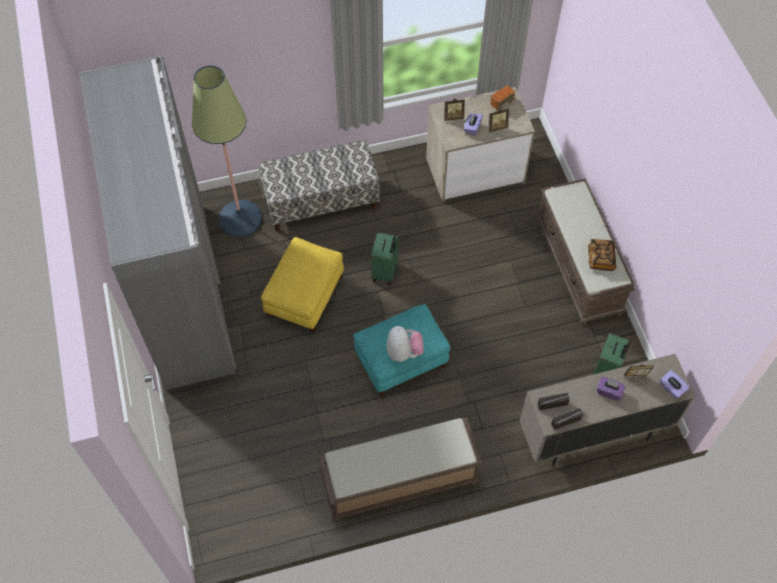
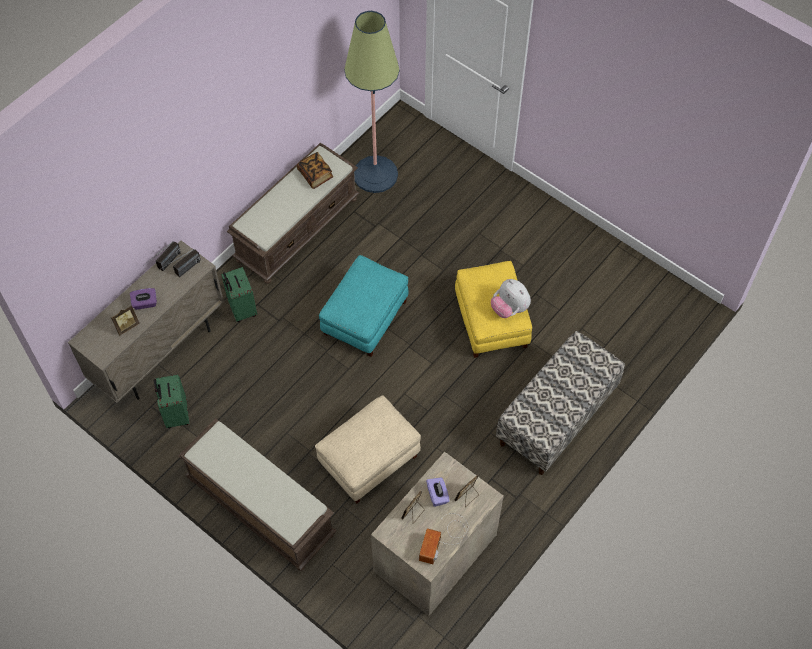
camera: 145 degrees right, 0 degrees up
grey wardrobe [80,56,237,390] -> none
floor lamp [192,66,262,237] -> floor lamp moved to [344,11,400,193]
green suitcase [371,232,398,285] -> green suitcase moved to [221,267,257,322]
plush toy [387,326,424,362] -> plush toy moved to [491,279,531,318]
book [588,239,617,271] -> book moved to [297,152,333,189]
purple tissue box [660,370,690,399] -> none
none -> beige ottoman [315,395,421,503]

